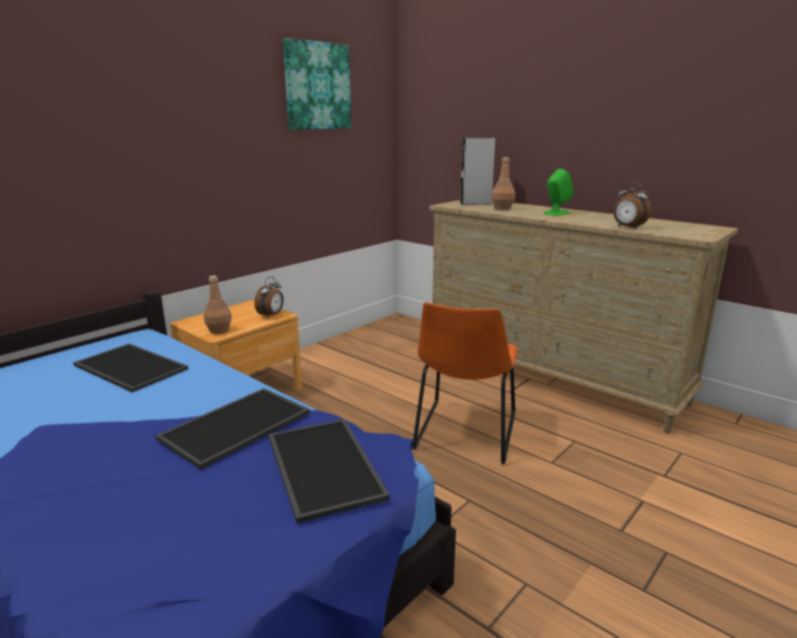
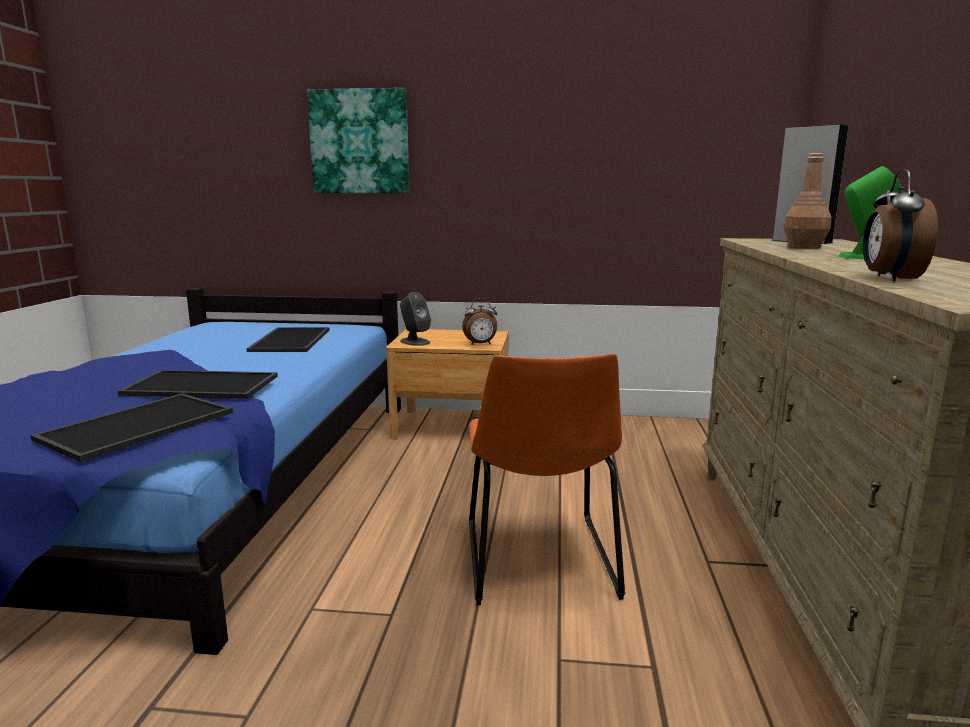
camera: 55 degrees right, 5 degrees down
brown bottle [204,276,232,334] -> grey speaker [400,292,431,346]
picture [283,38,351,130] -> picture moved to [307,88,409,193]
orange chair [412,302,518,464] -> orange chair turned 75 degrees counterclockwise [469,353,625,605]

